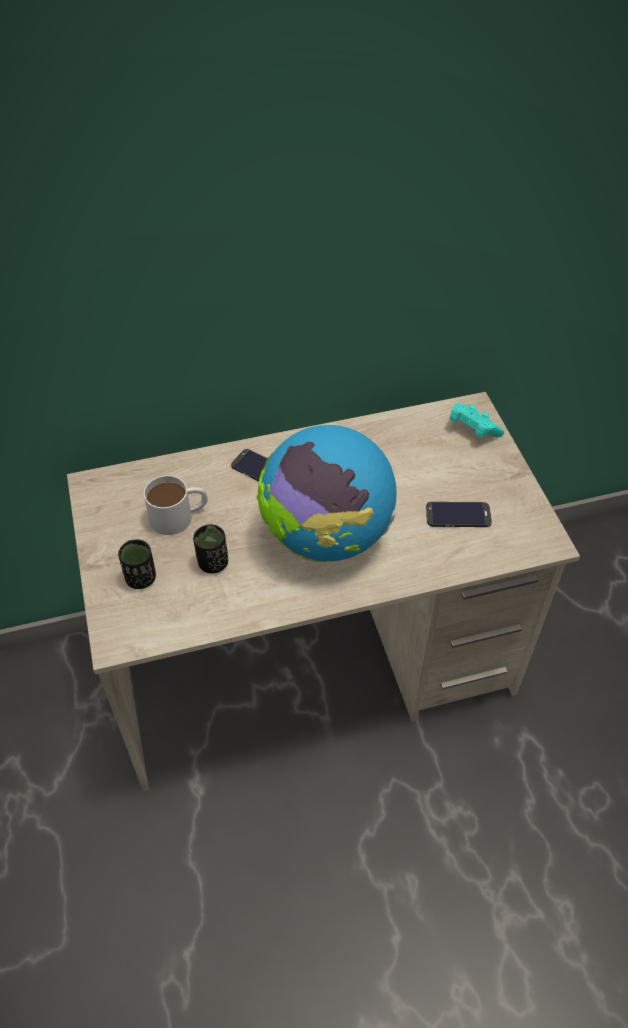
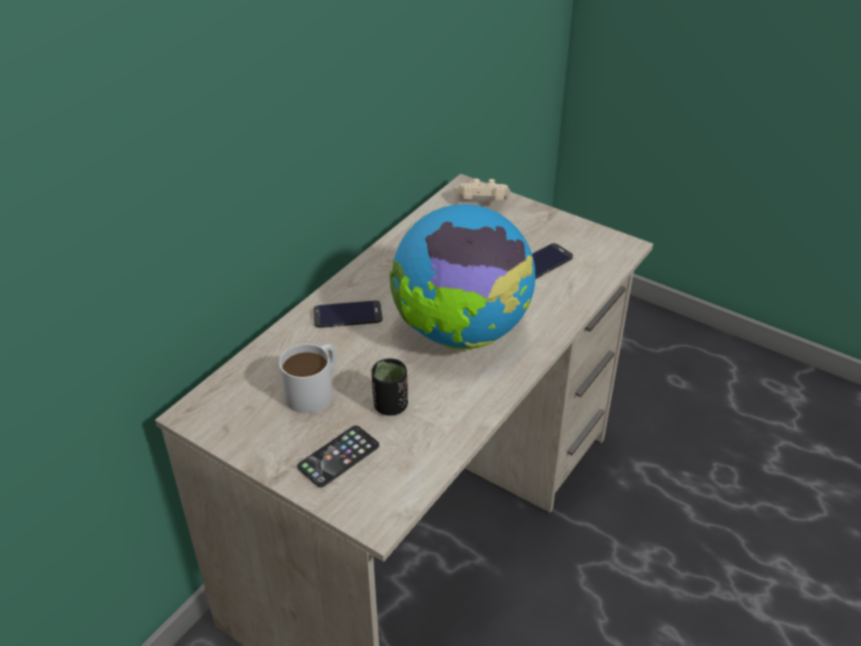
camera: 40 degrees left, 10 degrees down
black cup [118,539,156,589] -> phone [297,426,379,487]
turquoise game controller [449,404,504,438] -> beige game controller [456,178,511,200]

